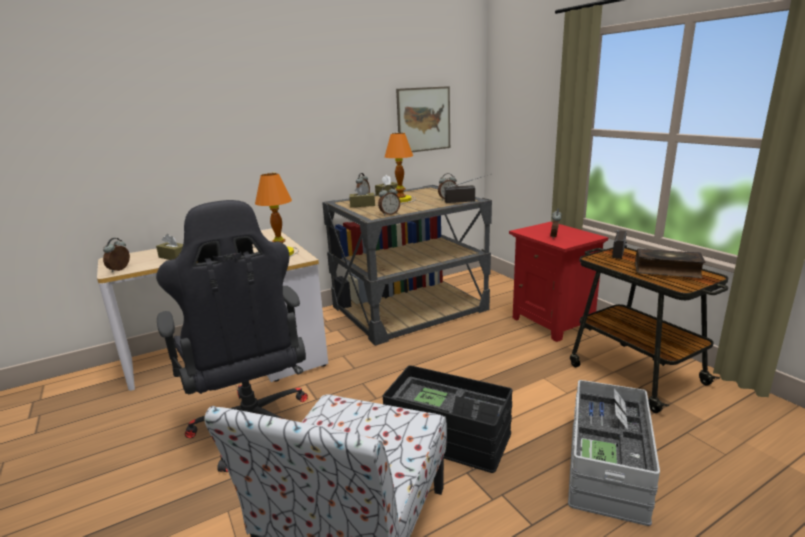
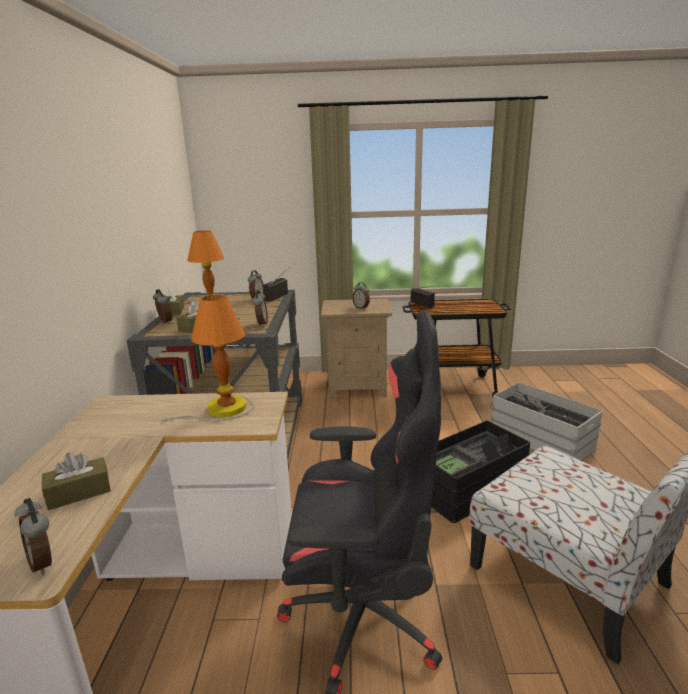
camera: 60 degrees left, 0 degrees up
picture [396,86,450,152] -> none
red nightstand [509,222,608,342] -> beige nightstand [321,299,392,398]
book [635,248,706,278] -> none

